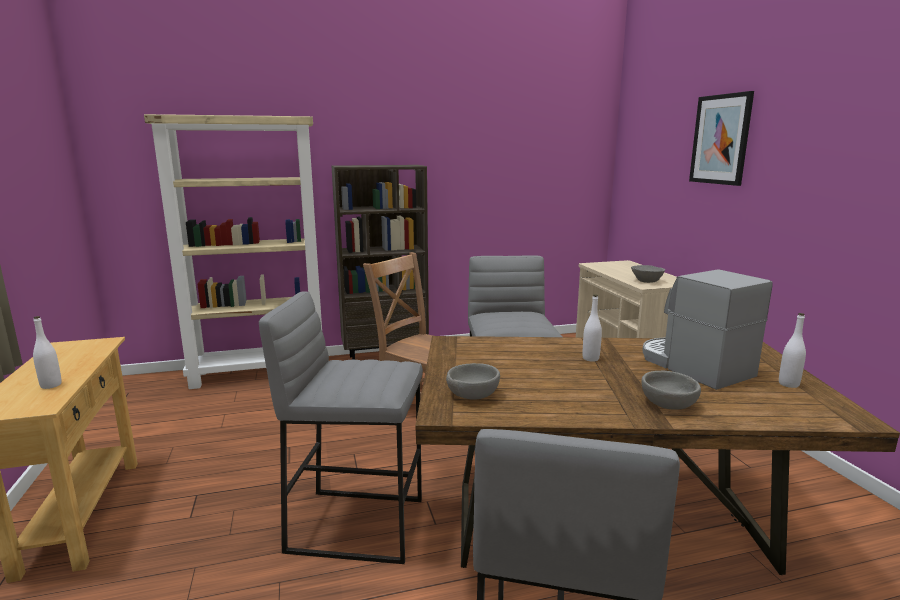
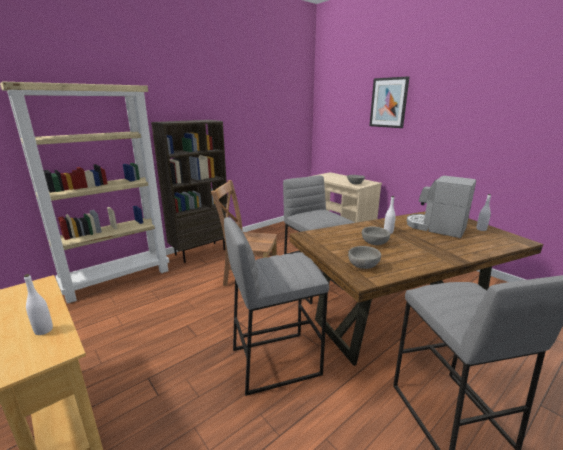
camera: 25 degrees left, 5 degrees up
grey bowl [642,371,701,410] -> grey bowl moved to [362,226,390,245]

